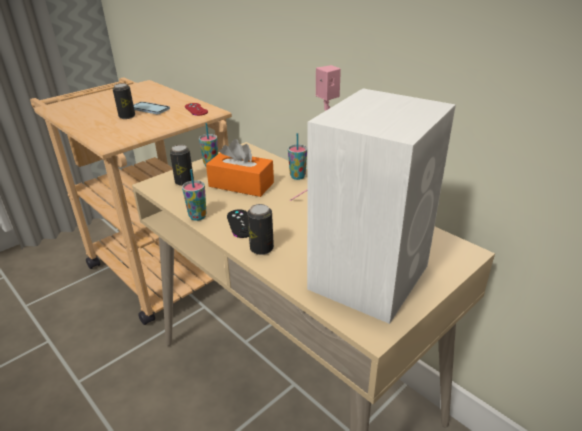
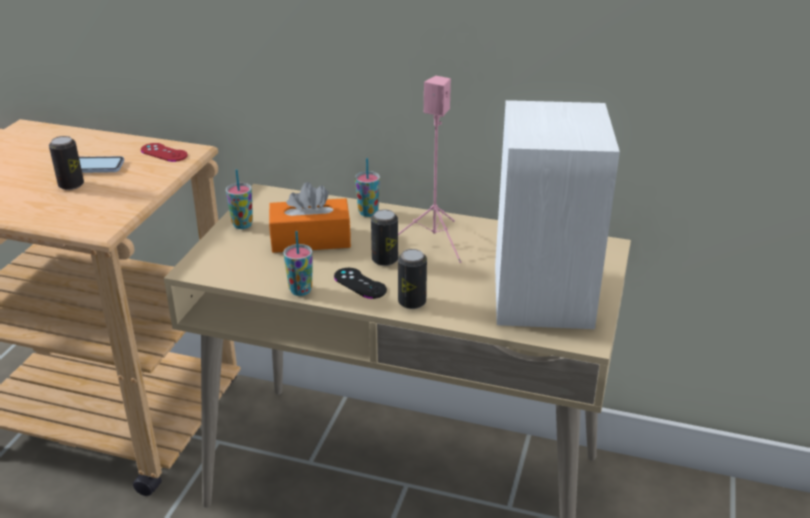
camera: 30 degrees left, 0 degrees up
can [170,145,194,186] -> can moved to [371,209,398,266]

